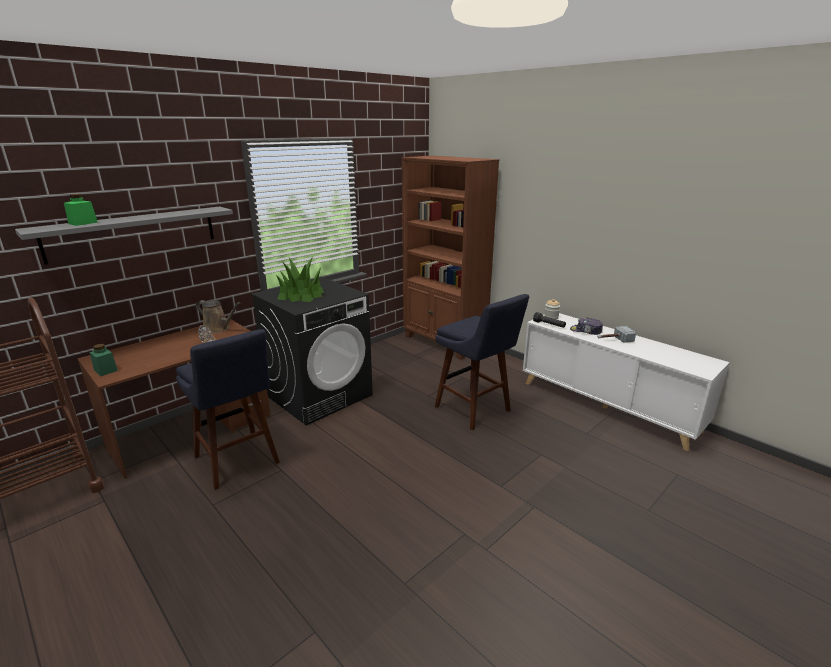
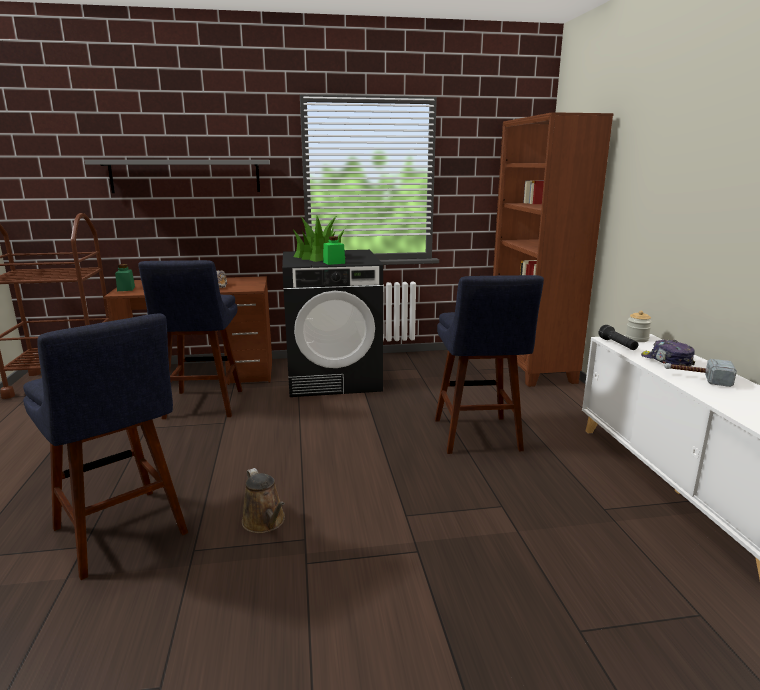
camera: 35 degrees right, 5 degrees down
green jar [64,194,98,226] -> green jar moved to [323,236,345,265]
brown watering can [196,300,240,334] -> brown watering can moved to [242,468,285,533]
none -> blue stool [23,314,188,580]

